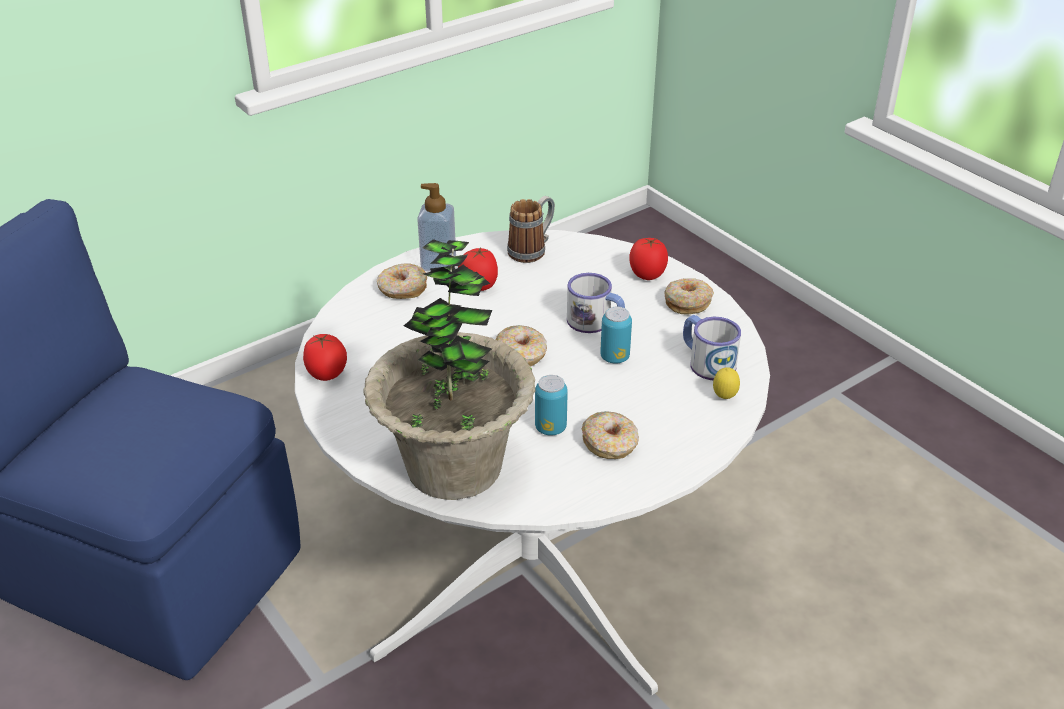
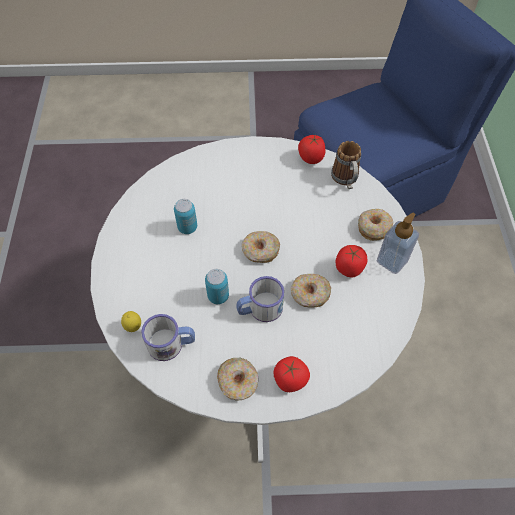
camera: 125 degrees right, 20 degrees up
potted plant [363,239,535,500] -> none
mug [507,196,555,263] -> mug moved to [331,141,361,189]
donut [582,411,639,459] -> donut moved to [291,274,331,307]

